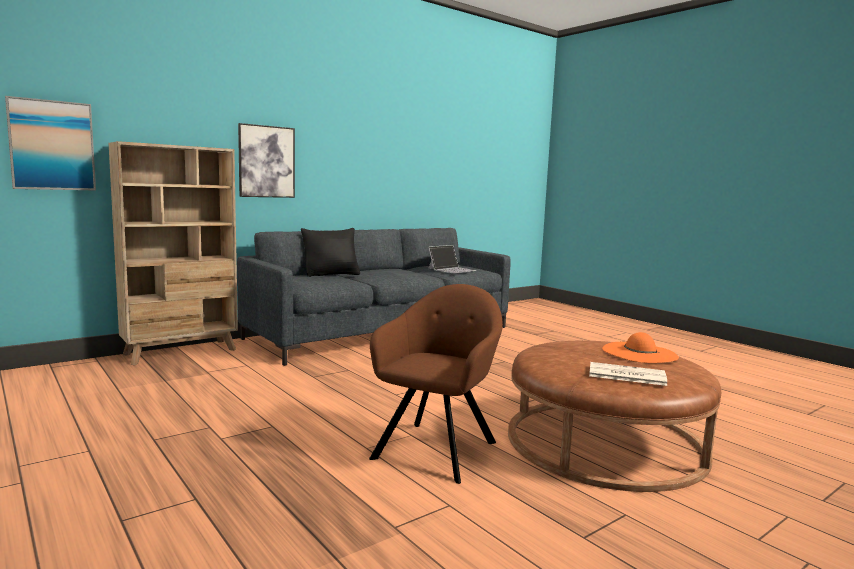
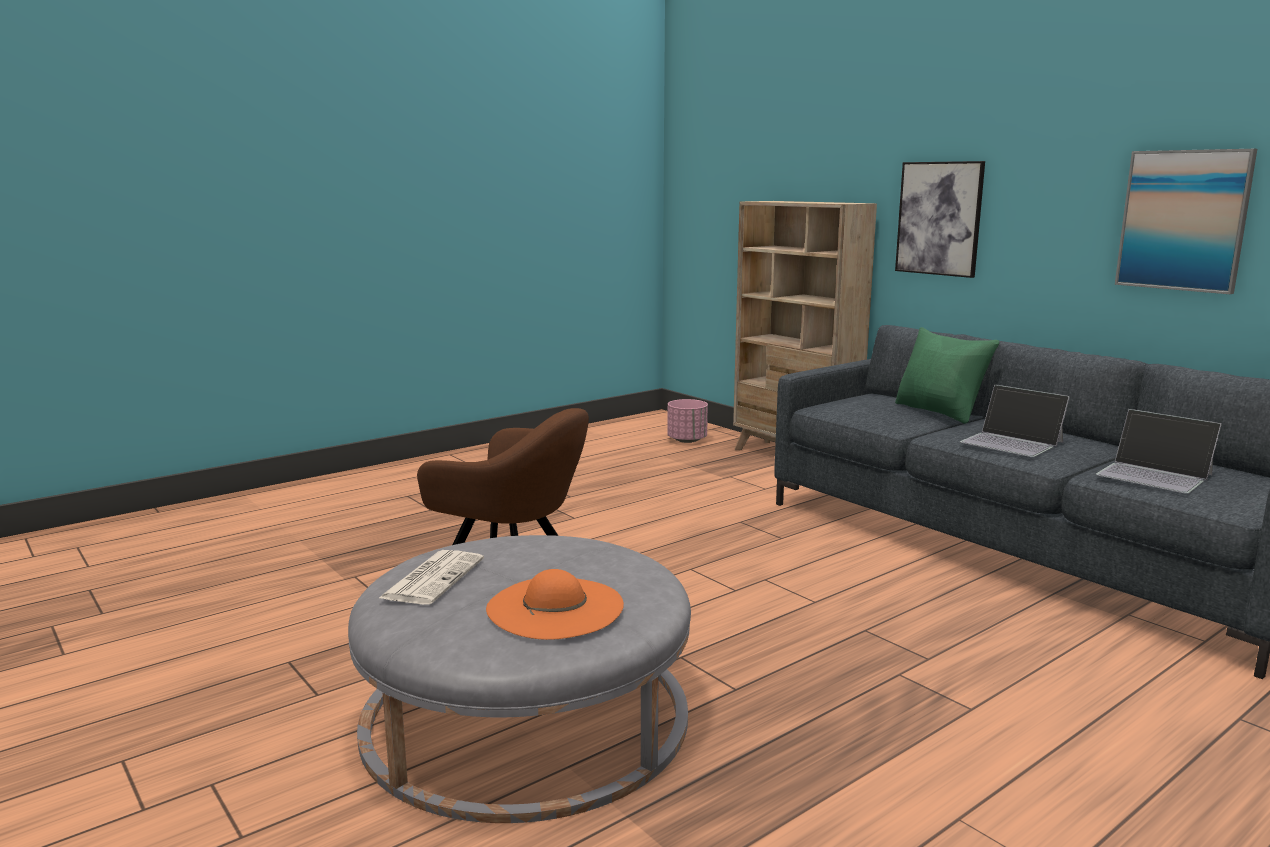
camera: 90 degrees right, 5 degrees up
picture [5,96,96,191] -> picture moved to [1115,149,1257,294]
black pillow [301,228,360,277] -> green pillow [895,327,1000,424]
brown ottoman [508,341,721,492] -> grey ottoman [348,535,691,823]
none -> pink planter [667,399,708,443]
none -> laptop [960,385,1070,457]

